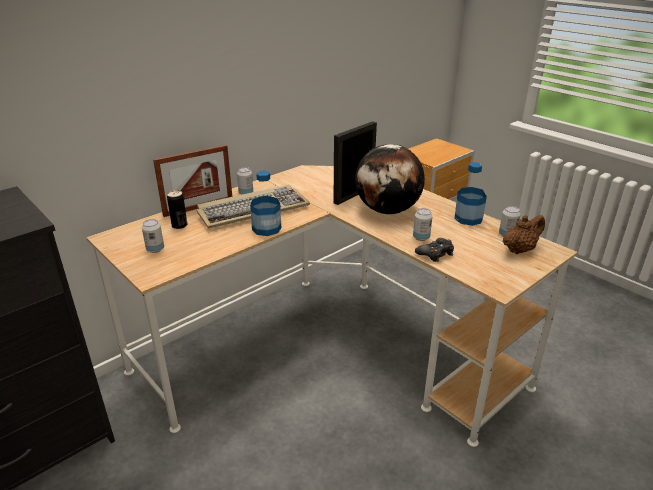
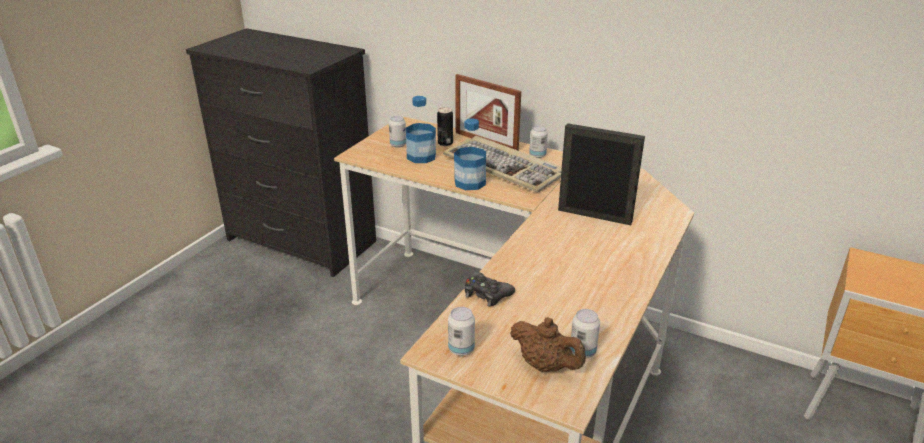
camera: 70 degrees right, 0 degrees up
globe [355,144,425,214] -> none
can [413,208,433,241] -> can moved to [448,307,475,356]
bottle [454,162,487,226] -> bottle moved to [406,96,436,163]

